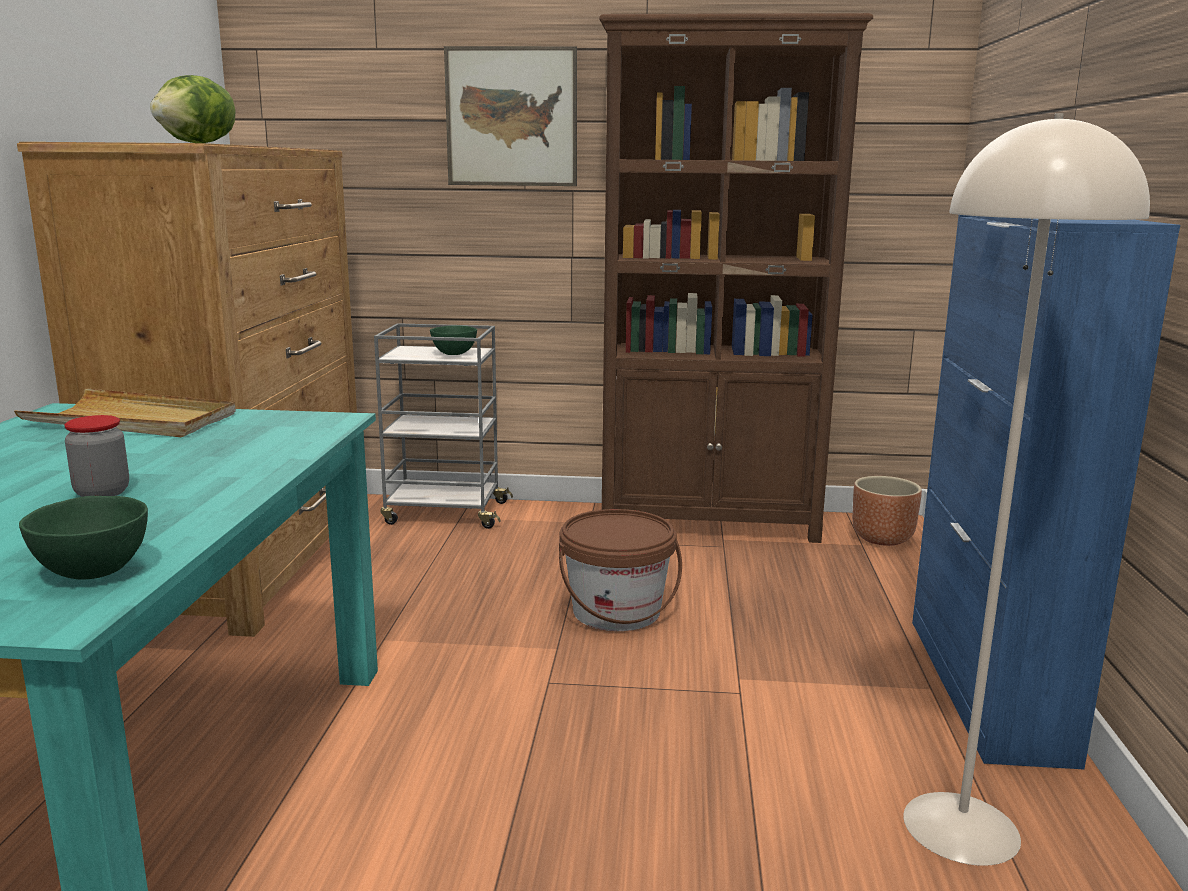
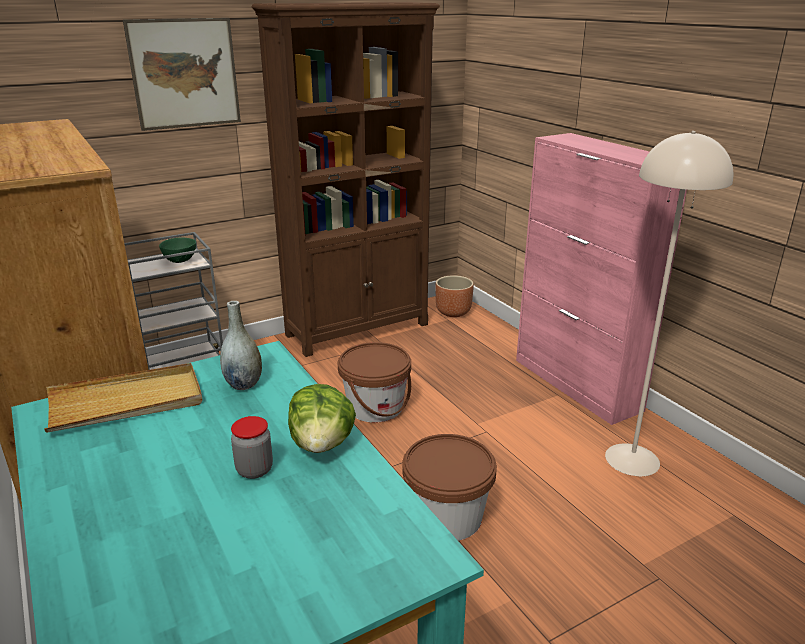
camera: 35 degrees left, 10 degrees up
green bowl [19,496,148,579] -> none
lettuce [150,75,236,143] -> lettuce moved to [288,384,356,453]
blue cabinet [912,215,1180,769] -> pink cabinet [516,133,687,425]
none -> grey vase [220,301,262,390]
none -> brown bucket [402,434,497,541]

